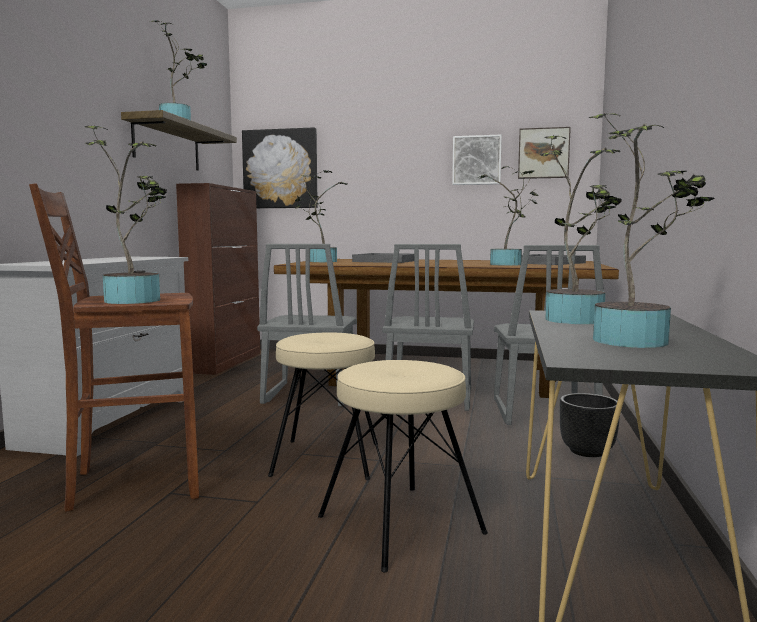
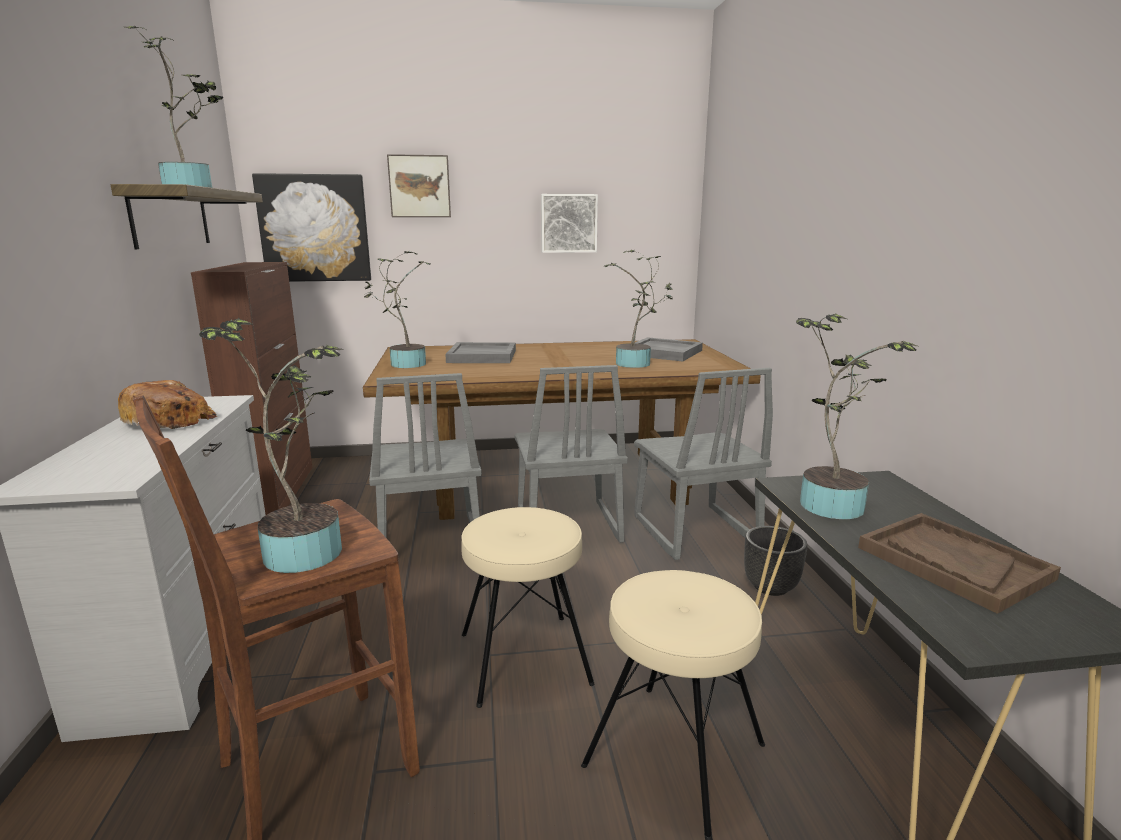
camera: 20 degrees left, 10 degrees up
picture [518,127,571,179] -> picture moved to [387,154,451,217]
potted plant [589,113,715,348] -> brown tray [858,513,1061,614]
none -> bread [118,380,217,429]

